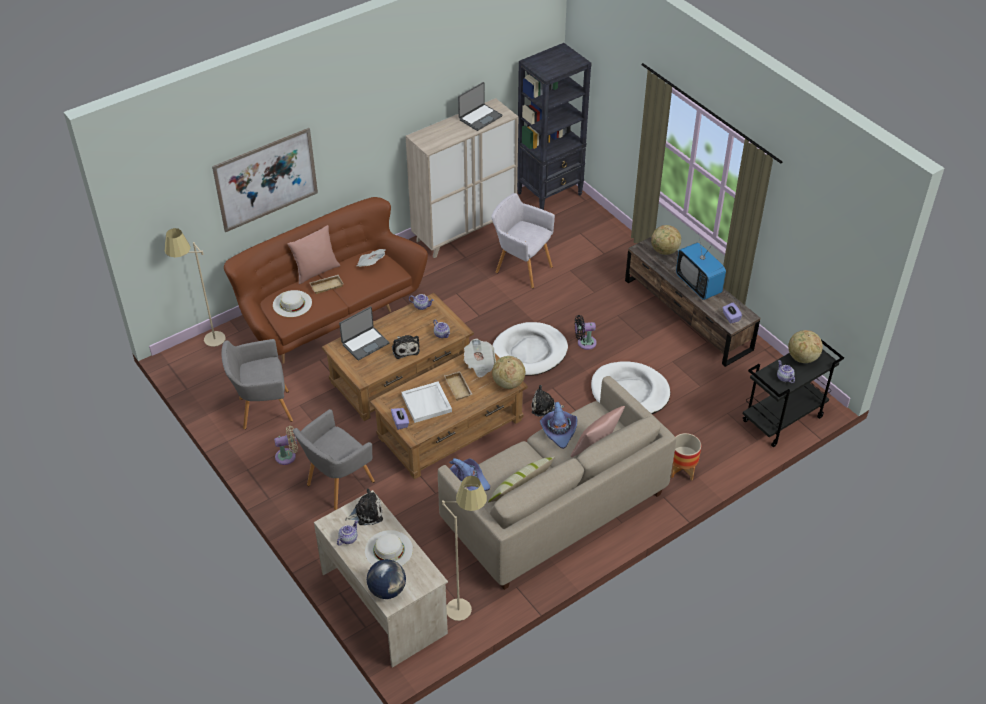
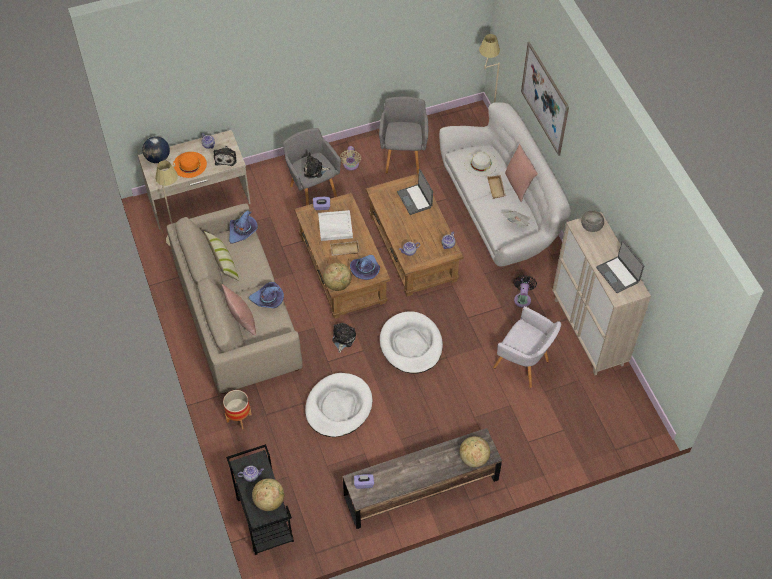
camera: 105 degrees right, 10 degrees up
brown sofa [224,197,428,364] -> white sofa [439,102,571,267]
white hat [365,530,413,566] -> orange hat [173,152,207,178]
plush toy [392,335,420,359] -> plush toy moved to [304,152,331,179]
newspaper [464,339,496,378] -> purple hat [350,255,380,280]
grey armchair [491,193,555,288] -> grey armchair turned 75 degrees clockwise [493,306,561,388]
black bookcase [517,43,592,210] -> none
black fan [575,315,597,350] -> black fan moved to [513,275,537,308]
television [676,236,726,300] -> none
none -> grey bowl [581,211,604,232]

